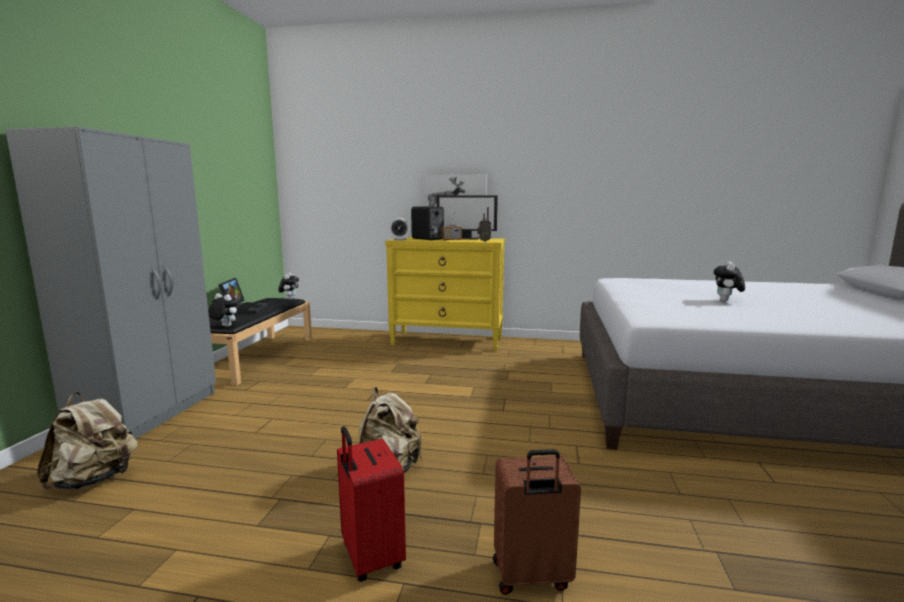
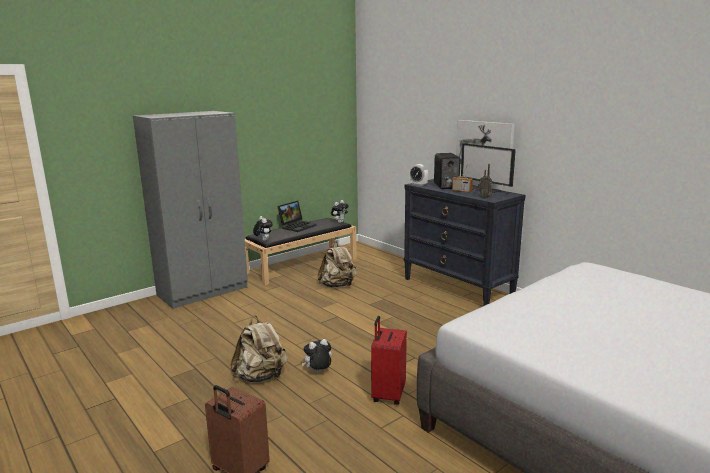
camera: 40 degrees right, 5 degrees up
beige backpack [37,392,138,489] -> beige backpack moved to [317,242,357,287]
red suitcase [337,426,406,582] -> red suitcase moved to [371,316,407,405]
yellow dresser [385,237,505,351] -> black dresser [404,179,526,306]
plush toy [714,261,745,302] -> plush toy moved to [301,339,332,373]

